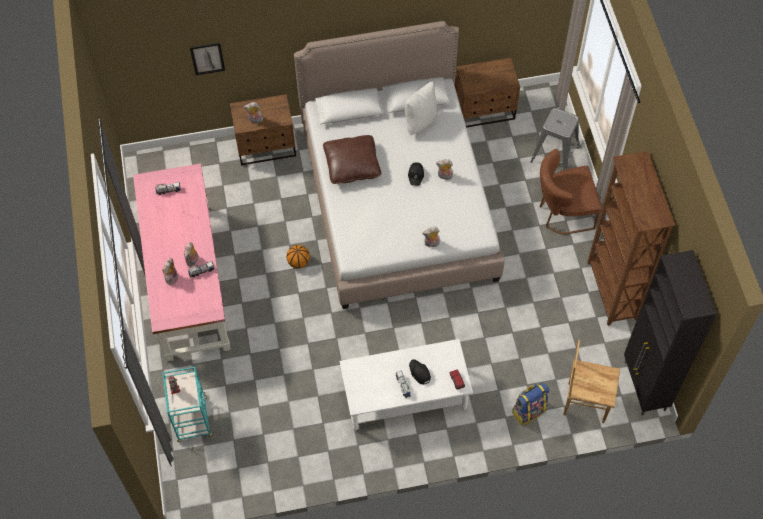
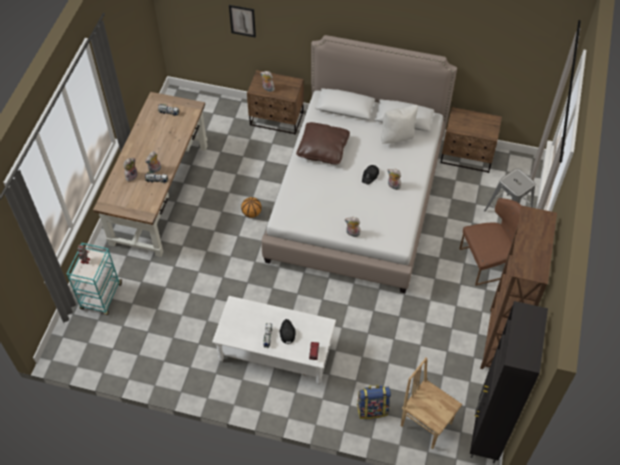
camera: 25 degrees right, 5 degrees down
pink desk [133,163,230,361] -> brown desk [93,92,207,257]
brown chair [540,149,602,234] -> brown chair turned 150 degrees clockwise [459,198,521,286]

